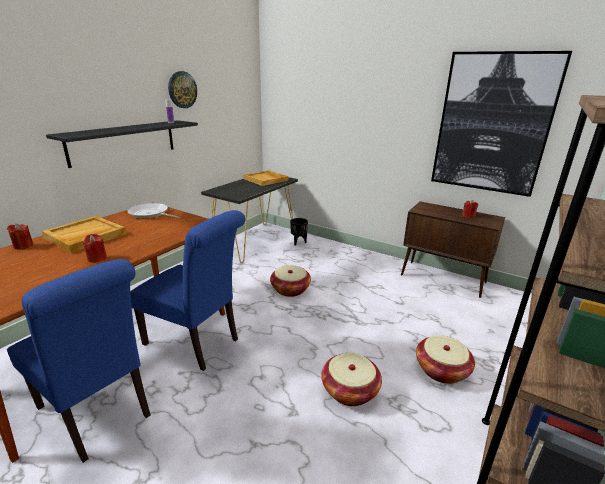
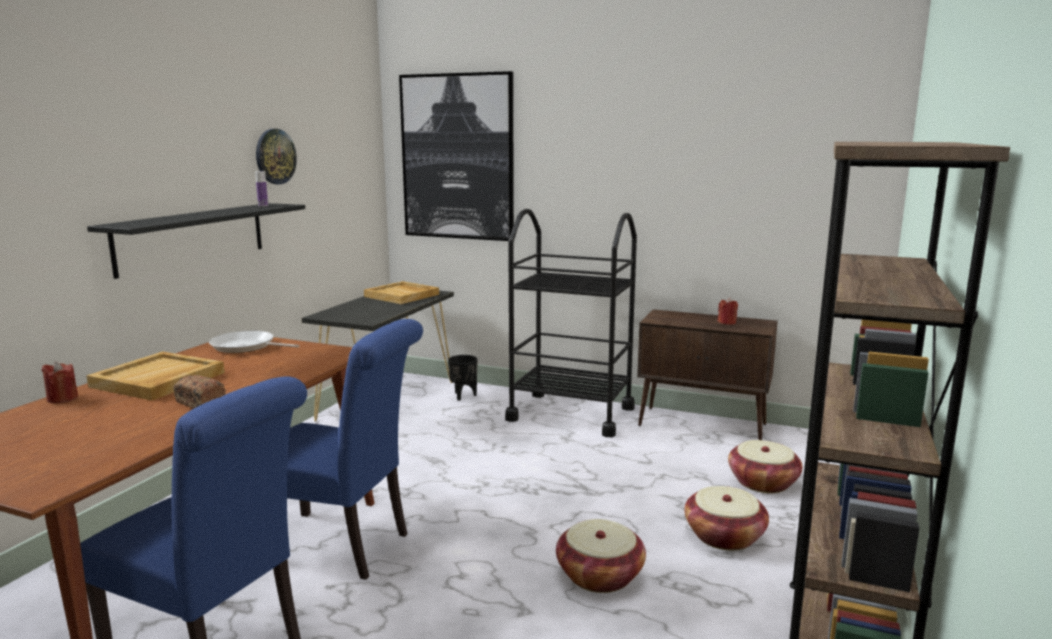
camera: 10 degrees left, 10 degrees down
red candle [83,234,107,263] -> bread [173,375,226,409]
basket [270,265,311,297] -> basket moved to [728,440,803,493]
picture [431,51,572,197] -> picture moved to [399,71,514,241]
none -> black cart [505,209,637,437]

